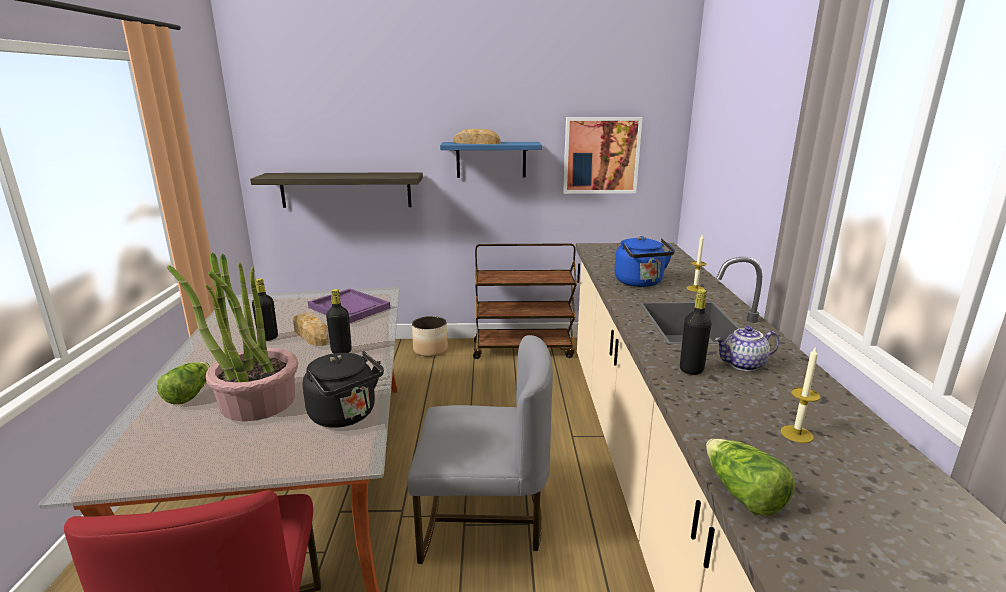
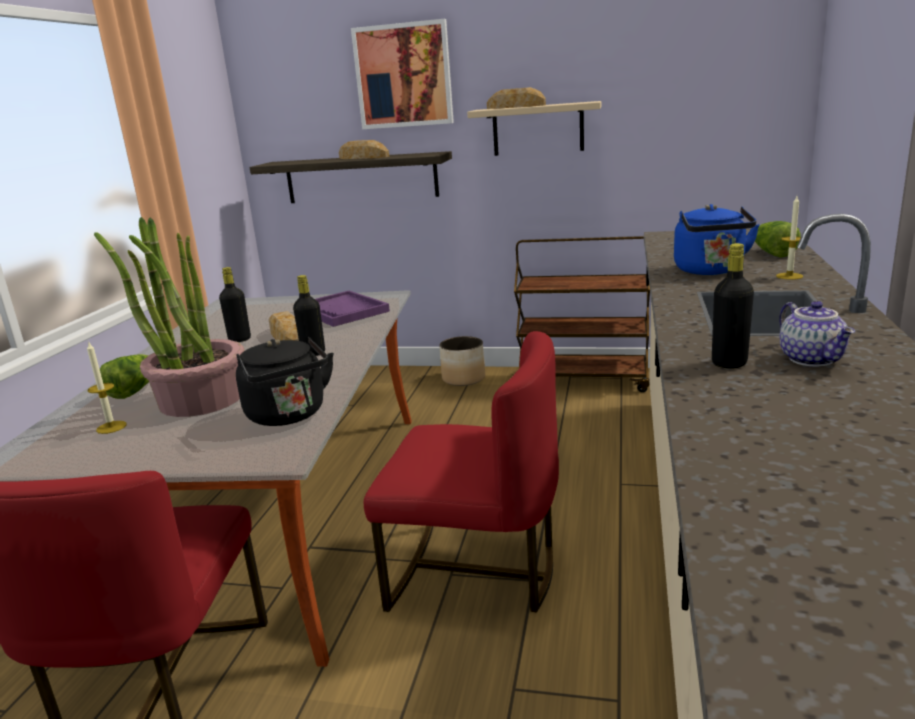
camera: 15 degrees right, 0 degrees up
grey chair [407,335,553,564] -> red chair [364,331,559,613]
blue shelf [440,142,542,178] -> beige shelf [467,101,601,156]
picture [563,117,643,194] -> picture moved to [351,19,454,129]
lettuce [706,439,795,516] -> lettuce moved to [755,221,801,258]
teapot [715,326,779,371] -> teapot turned 105 degrees counterclockwise [779,301,855,367]
candle [780,346,820,443] -> candle moved to [87,341,127,434]
none -> bread [339,140,390,159]

